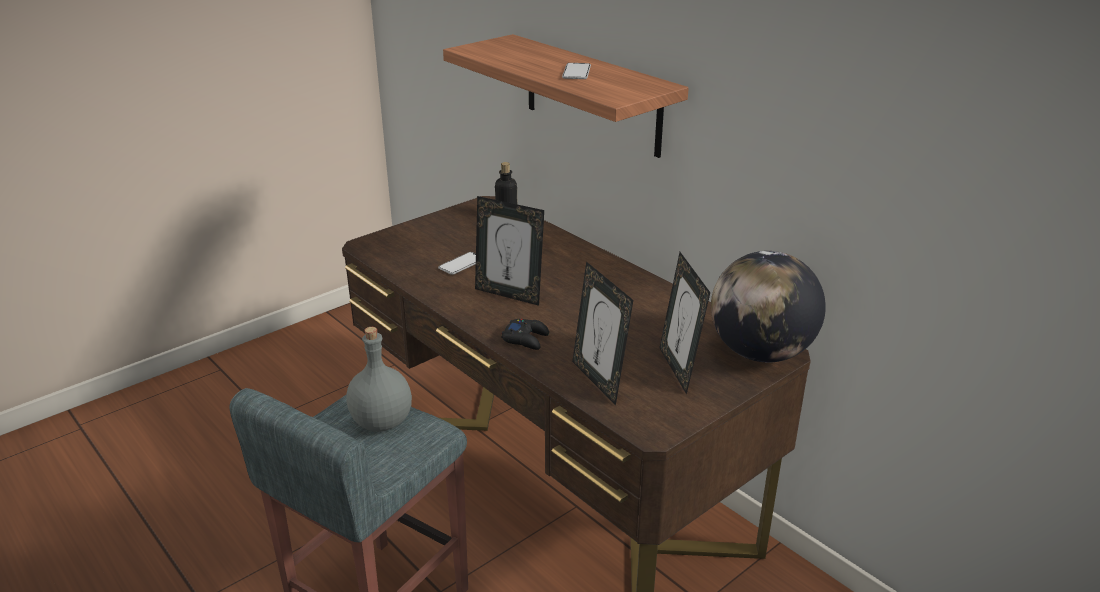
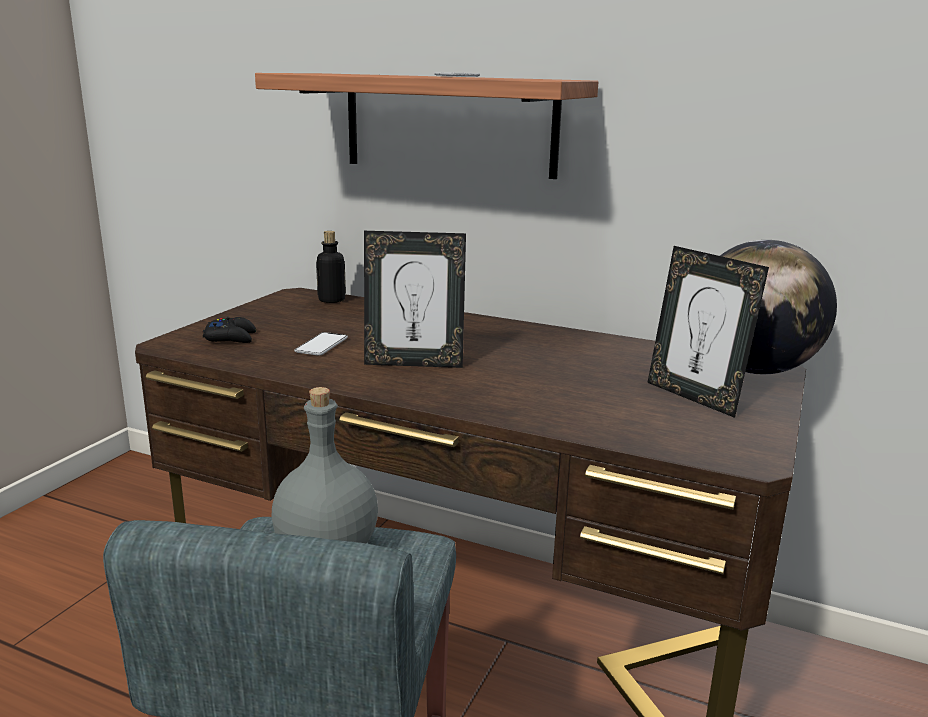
camera: 25 degrees left, 10 degrees down
black game controller [502,319,549,350] -> black game controller moved to [202,317,256,343]
picture frame [572,262,633,405] -> none

